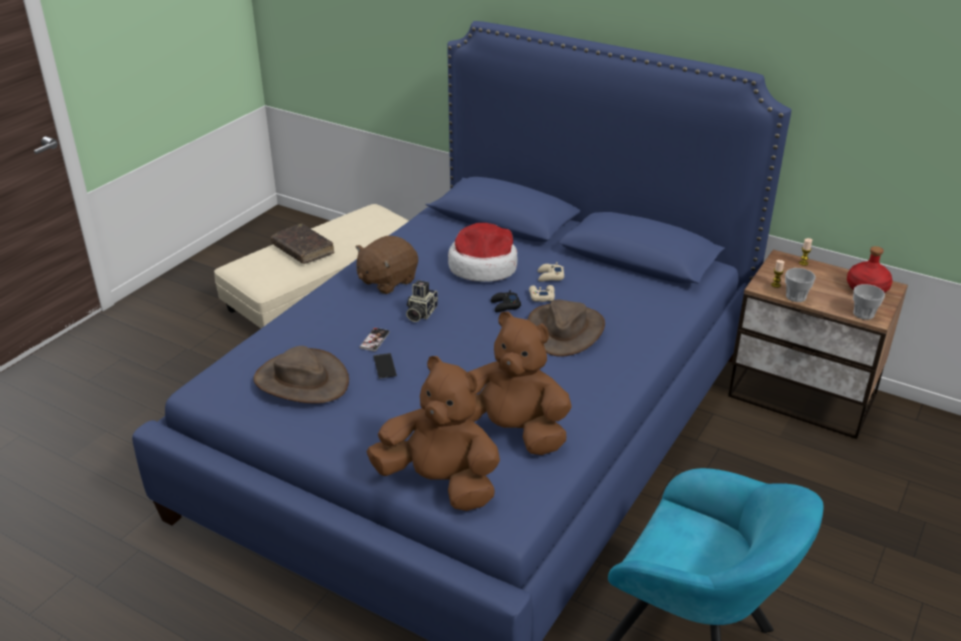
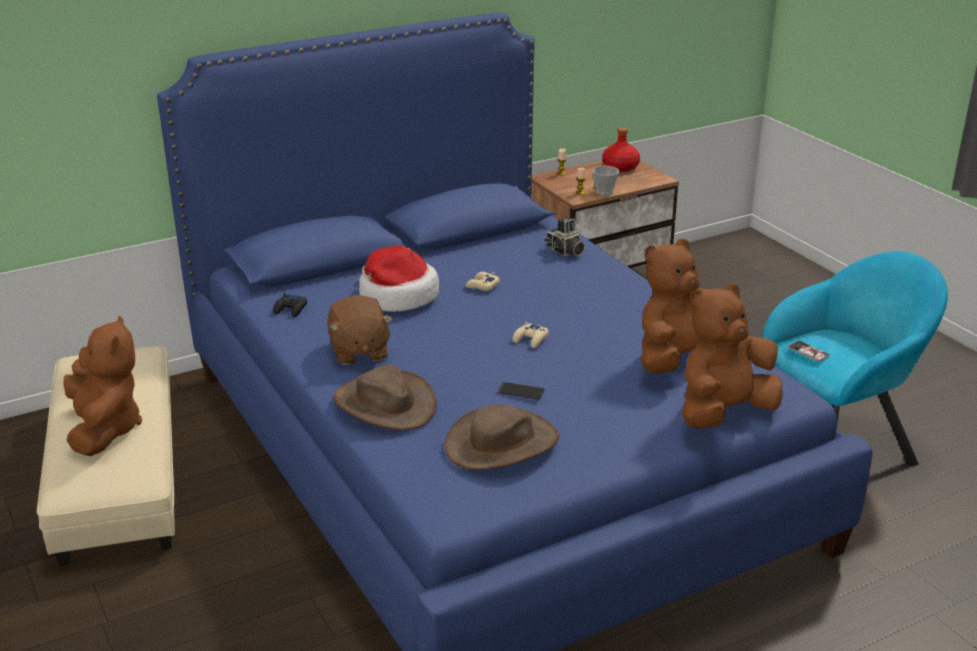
camera: 60 degrees left, 5 degrees down
brown book [271,223,334,264] -> brown plush toy [64,315,142,456]
phone [360,328,390,351] -> phone moved to [788,341,830,362]
camera [406,280,438,322] -> camera moved to [545,217,585,256]
black game controller [491,290,521,312] -> black game controller moved to [273,293,307,317]
brown hat [528,299,605,357] -> brown hat moved to [334,365,437,430]
beige game controller [538,262,564,282] -> beige game controller moved to [513,322,549,348]
cup [853,284,885,320] -> none

